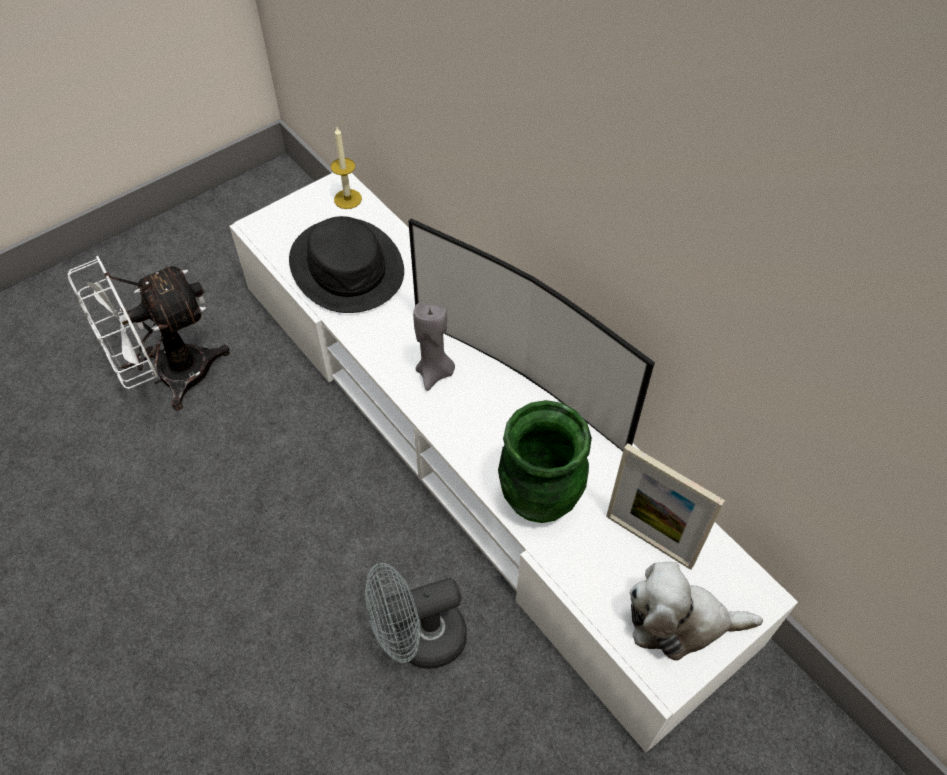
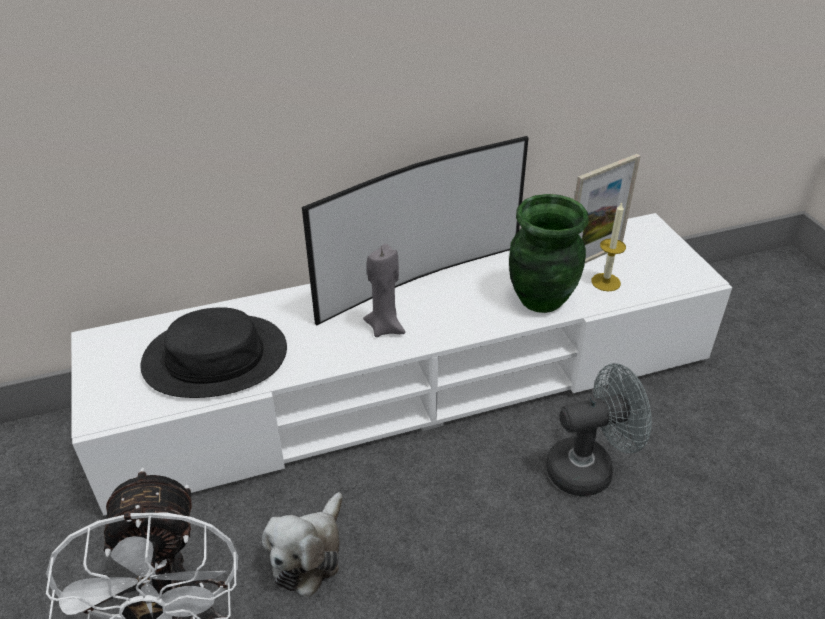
camera: 70 degrees left, 15 degrees down
candle [331,127,362,209] -> candle moved to [591,202,626,291]
grey fan [365,563,467,669] -> grey fan turned 105 degrees counterclockwise [546,363,652,496]
plush toy [630,562,763,661] -> plush toy moved to [262,492,343,597]

